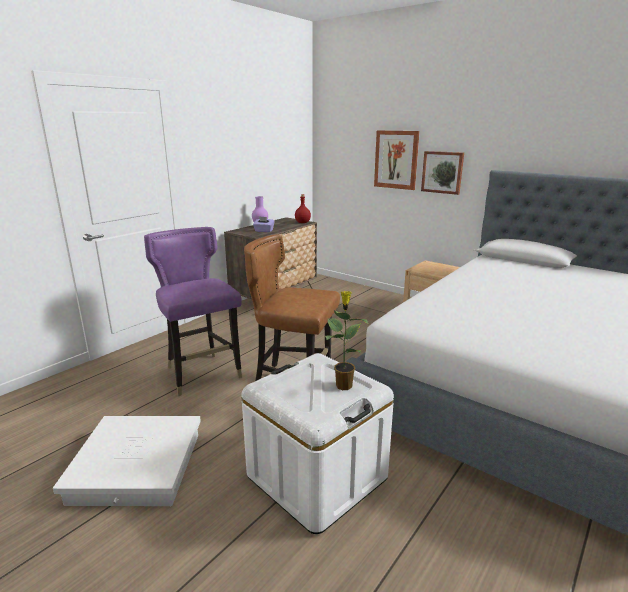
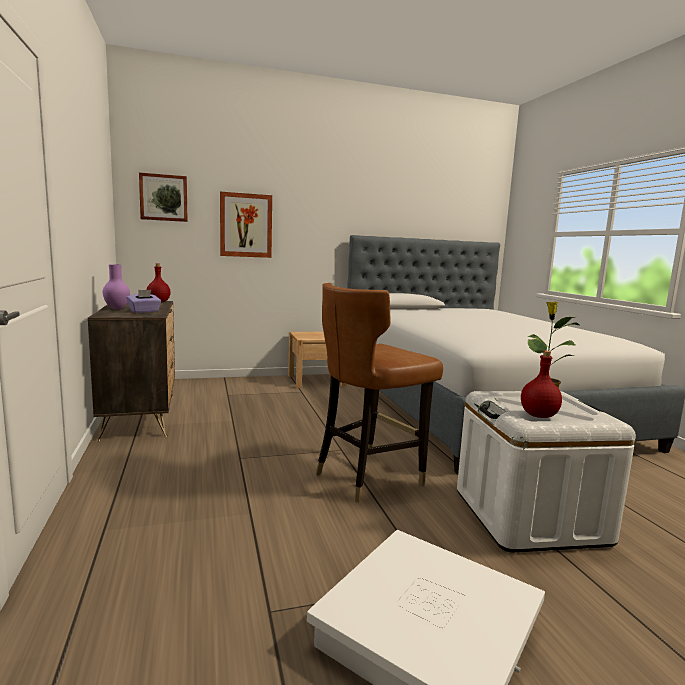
camera: 55 degrees left, 10 degrees down
purple chair [144,227,242,396] -> none
picture [421,151,464,195] -> picture moved to [139,172,188,222]
none -> red bottle [521,351,562,418]

